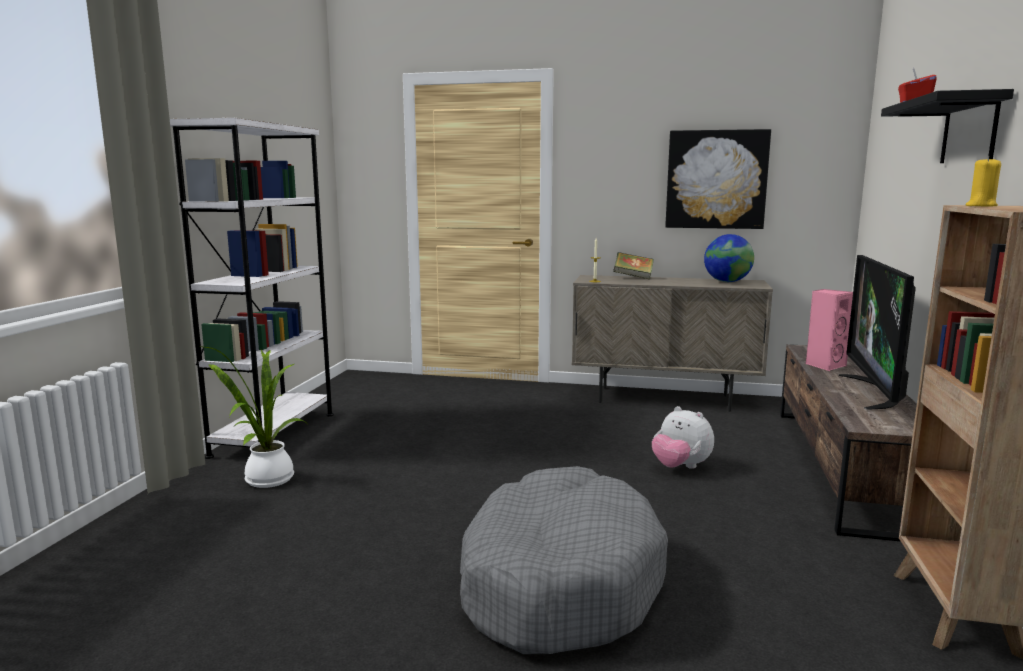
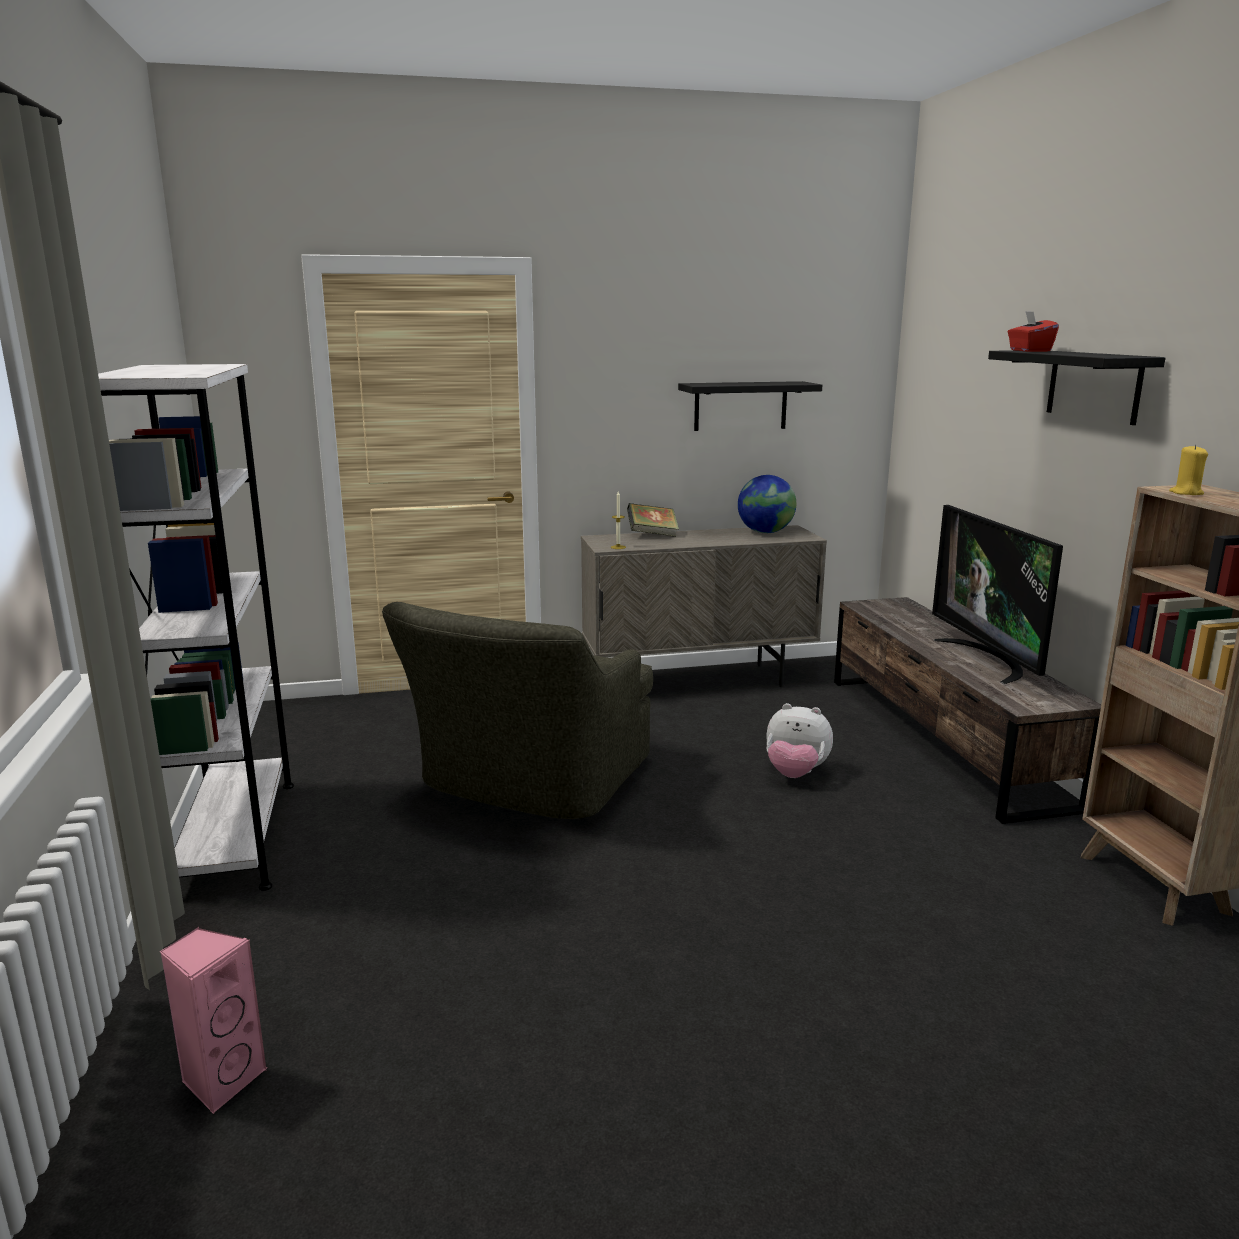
camera: 25 degrees left, 5 degrees up
potted plant [199,346,308,488] -> none
grey dog bed [460,466,668,654] -> none
picture [665,129,771,229] -> black shelf [678,381,822,431]
pink speaker [806,289,853,371] -> pink speaker moved to [159,927,267,1113]
none -> green armchair [382,602,653,819]

